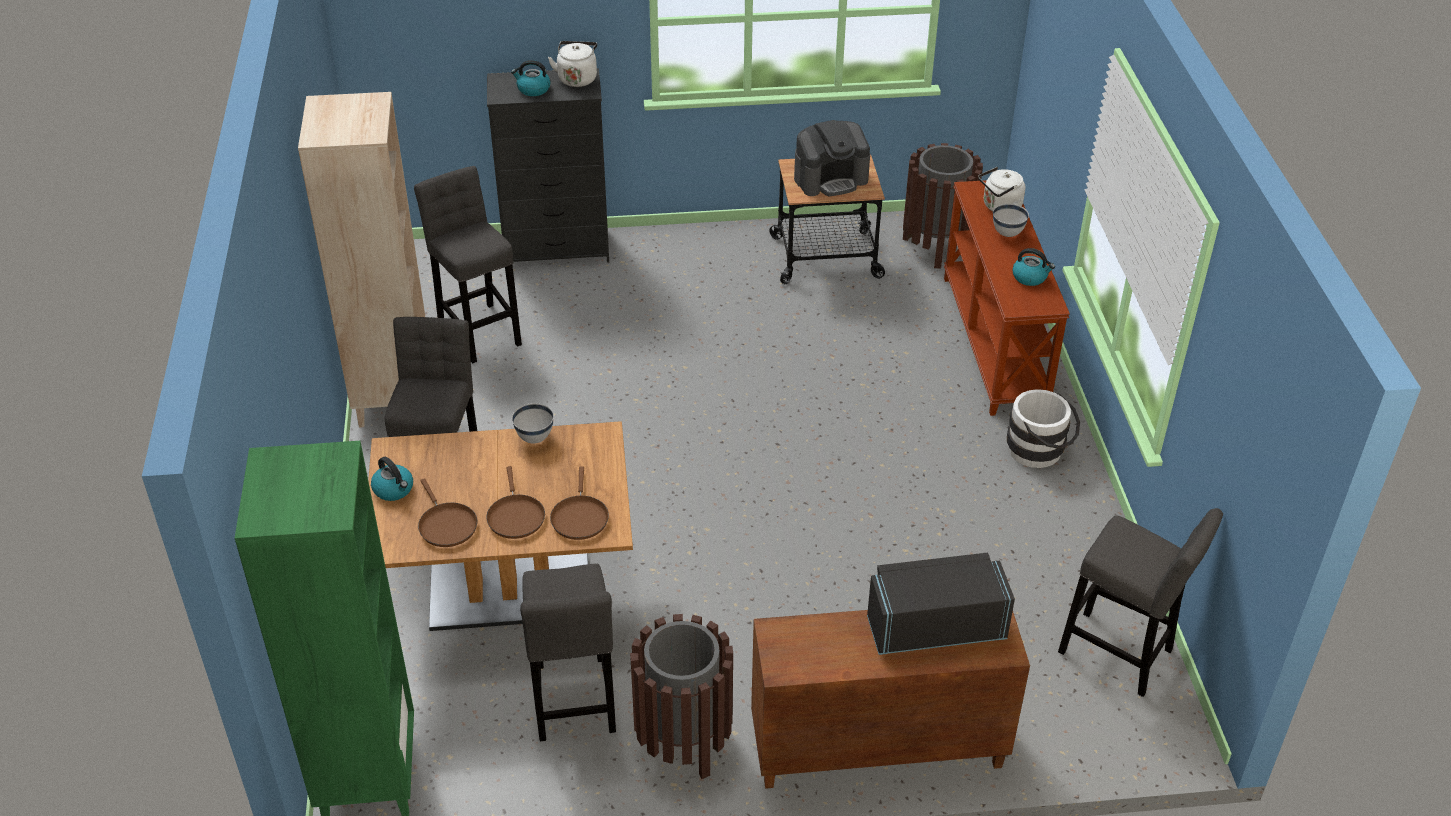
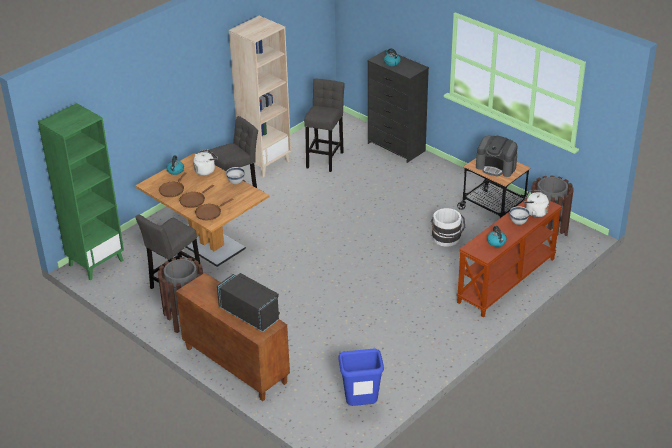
camera: 50 degrees right, 5 degrees down
white kettle [548,41,597,87] -> white kettle moved to [193,150,218,176]
white bucket [1007,389,1080,468] -> white bucket moved to [431,208,465,247]
grey stool [1058,508,1223,697] -> blue trash can [338,349,384,406]

